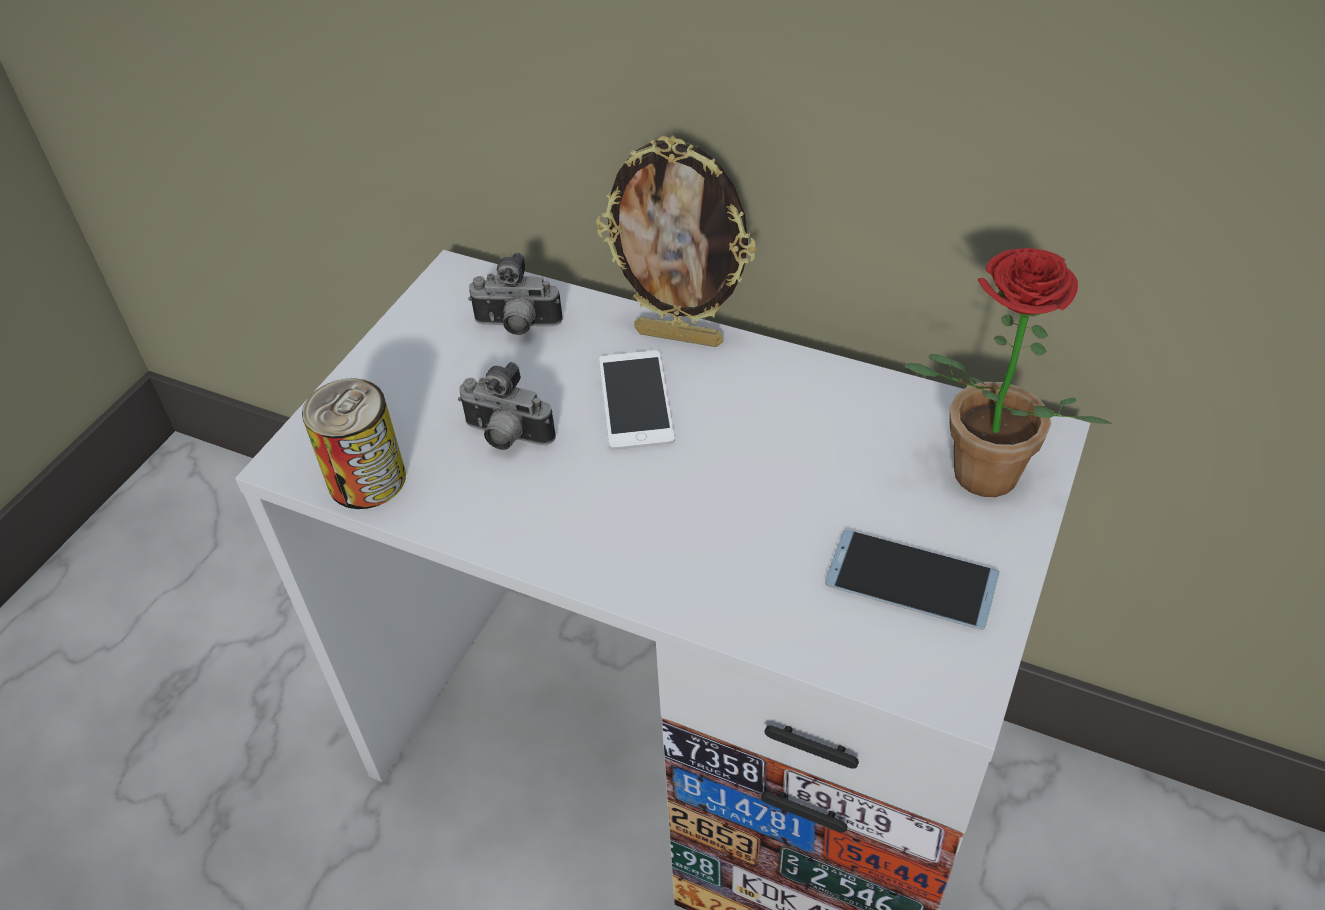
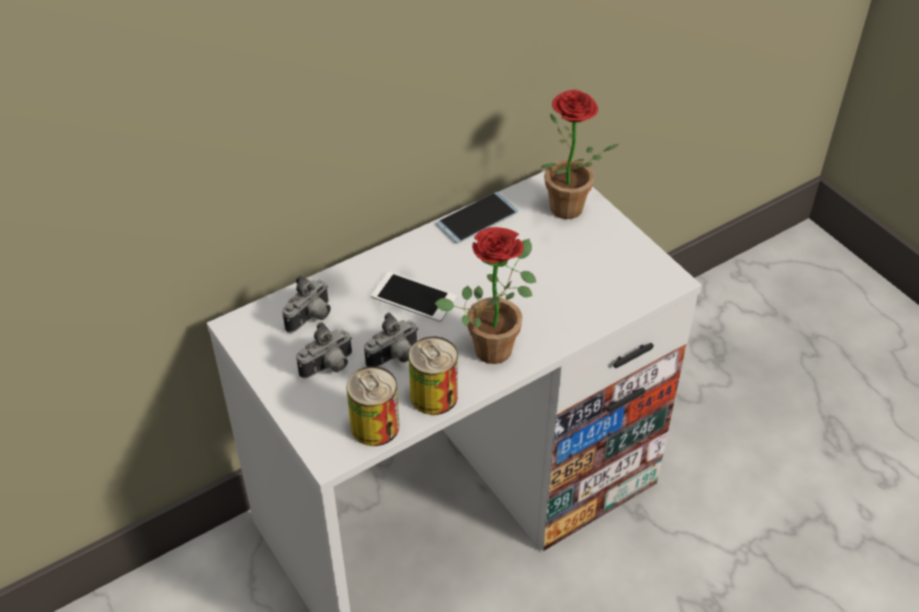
camera: 60 degrees left, 0 degrees up
picture frame [596,135,757,347] -> none
phone [825,530,1000,630] -> phone moved to [436,192,518,244]
none -> camera [296,322,352,379]
none -> can [409,337,458,415]
none -> potted plant [435,227,536,364]

